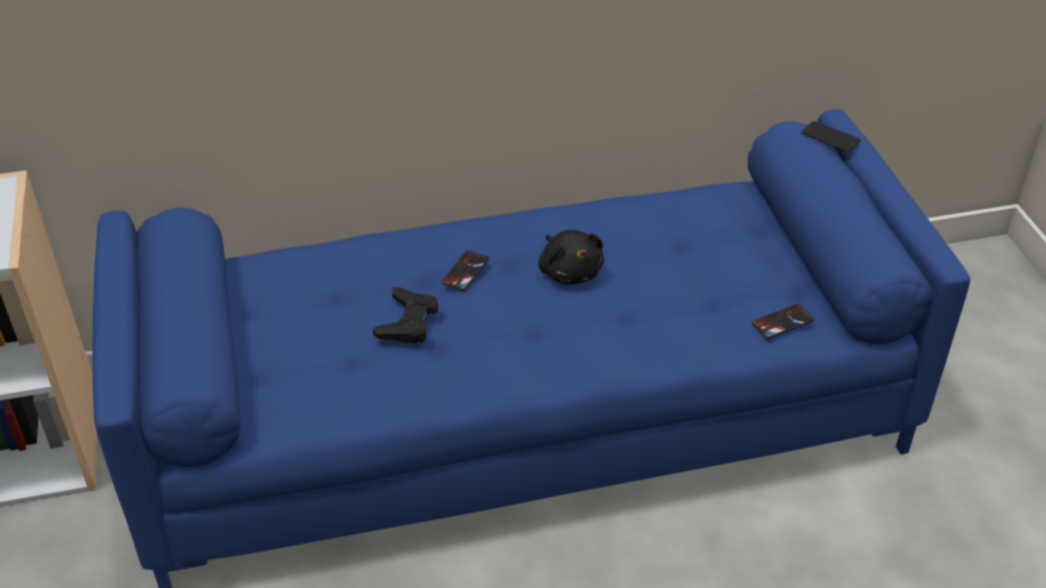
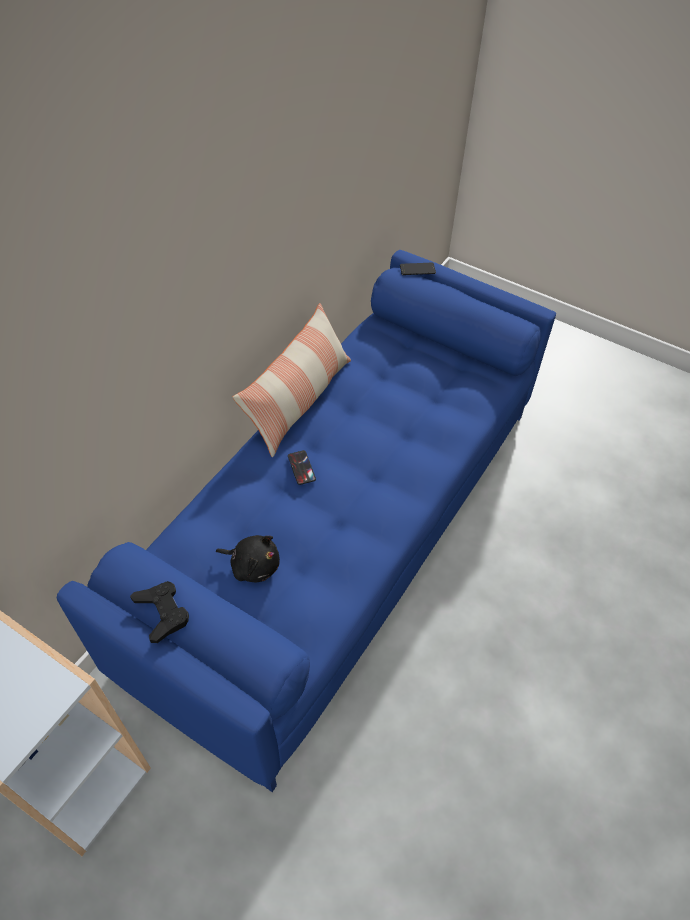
camera: 45 degrees left, 10 degrees up
black game controller [373,287,438,344] -> black game controller moved to [130,581,189,643]
black plush toy [538,230,604,285] -> black plush toy moved to [216,535,280,582]
phone [752,304,814,339] -> none
none -> pillow [232,303,351,457]

